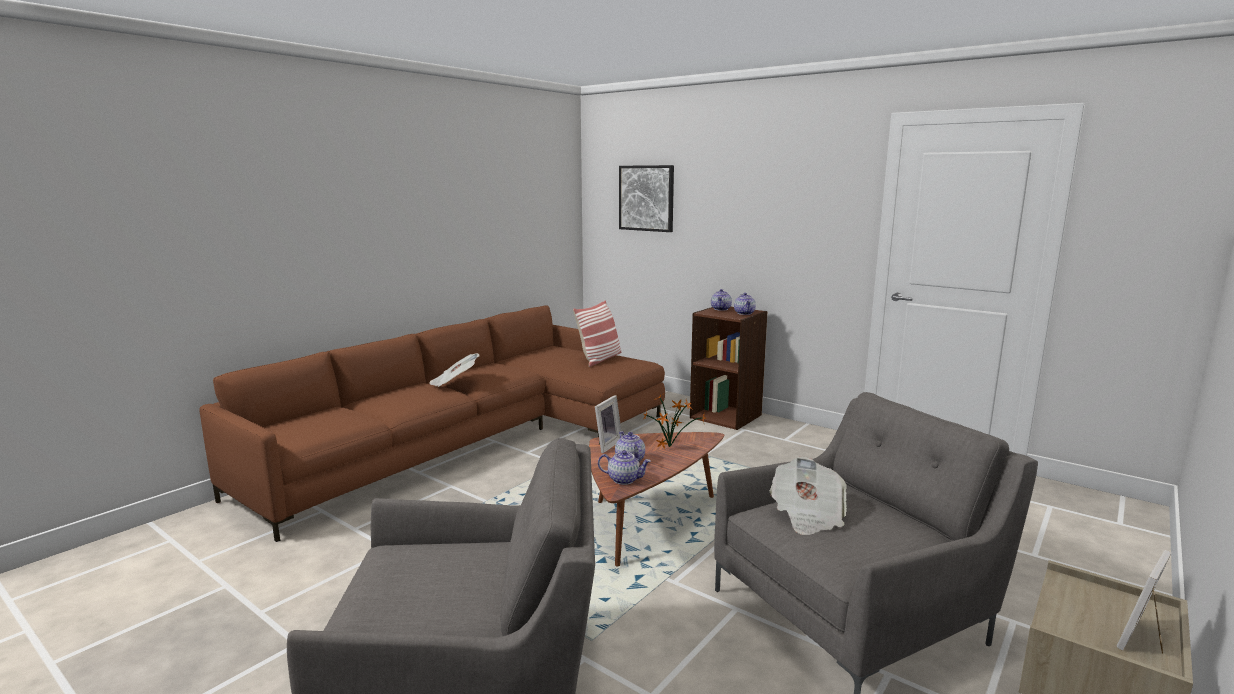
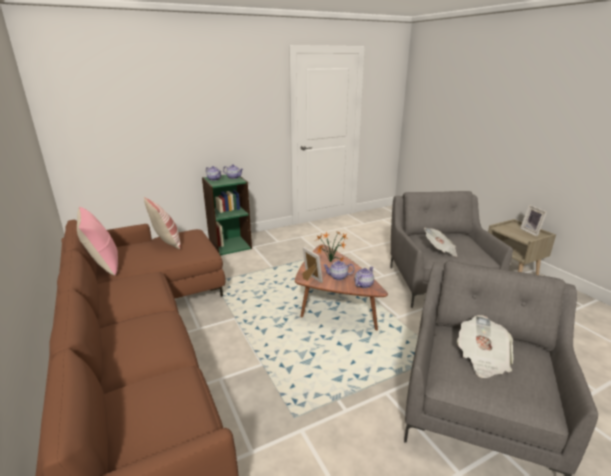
camera: 65 degrees left, 10 degrees up
newspaper [429,353,479,387] -> newspaper moved to [457,315,513,378]
picture [619,165,674,232] -> none
brown bookcase [690,307,768,430] -> green bookcase [202,175,252,255]
none -> pink pillow [77,207,118,276]

